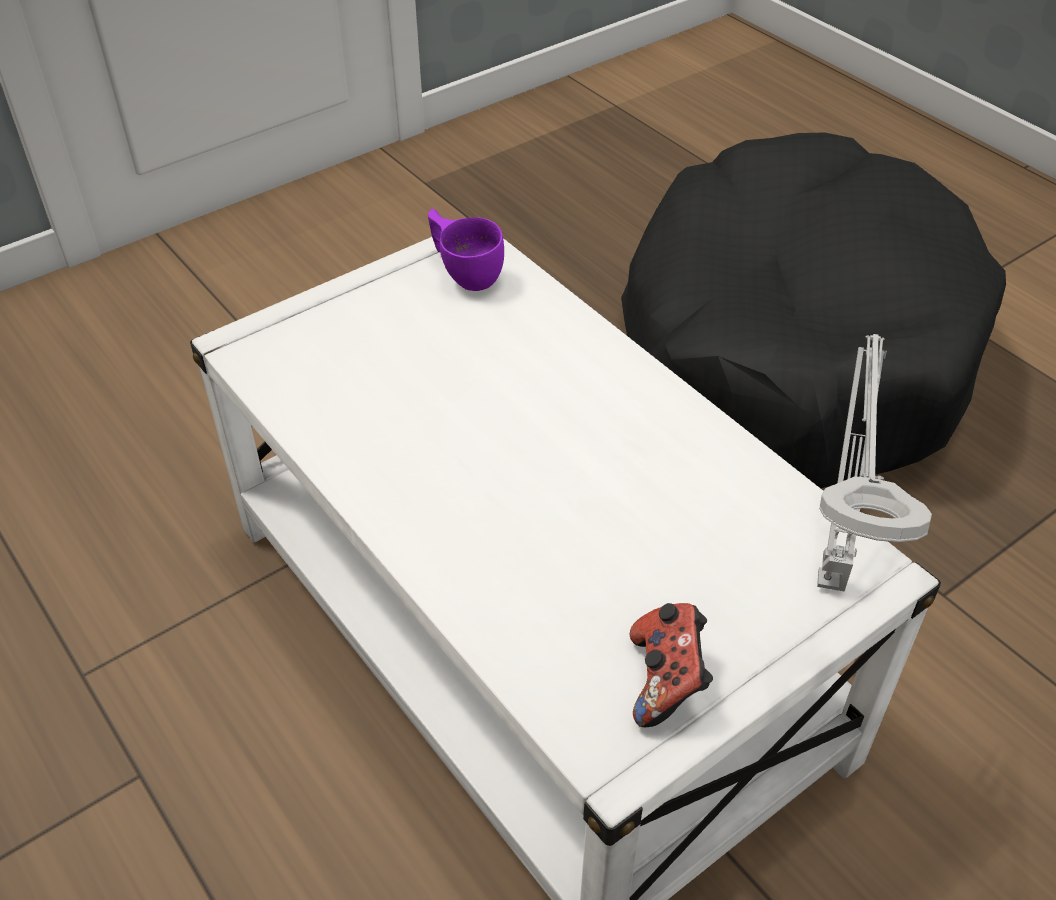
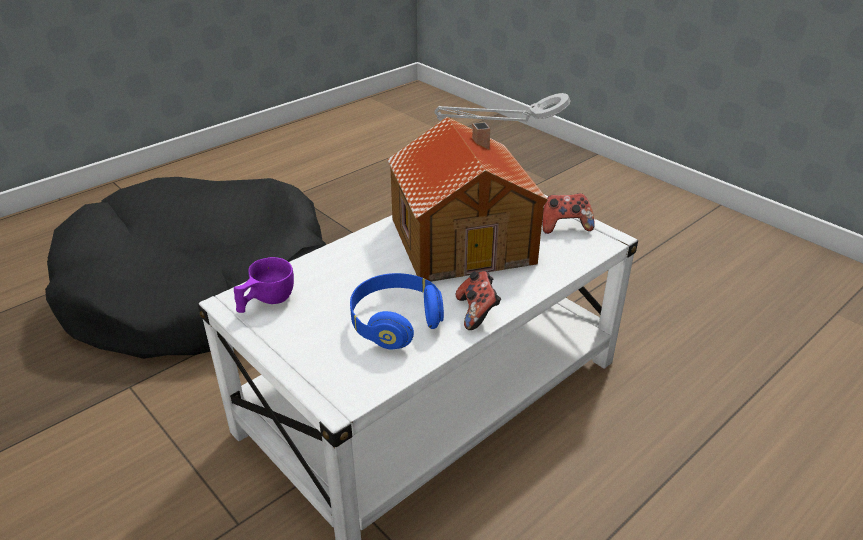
camera: 95 degrees left, 10 degrees down
none -> blue headphones [350,273,444,349]
none -> toy house [387,117,548,282]
none -> game controller [456,271,501,330]

